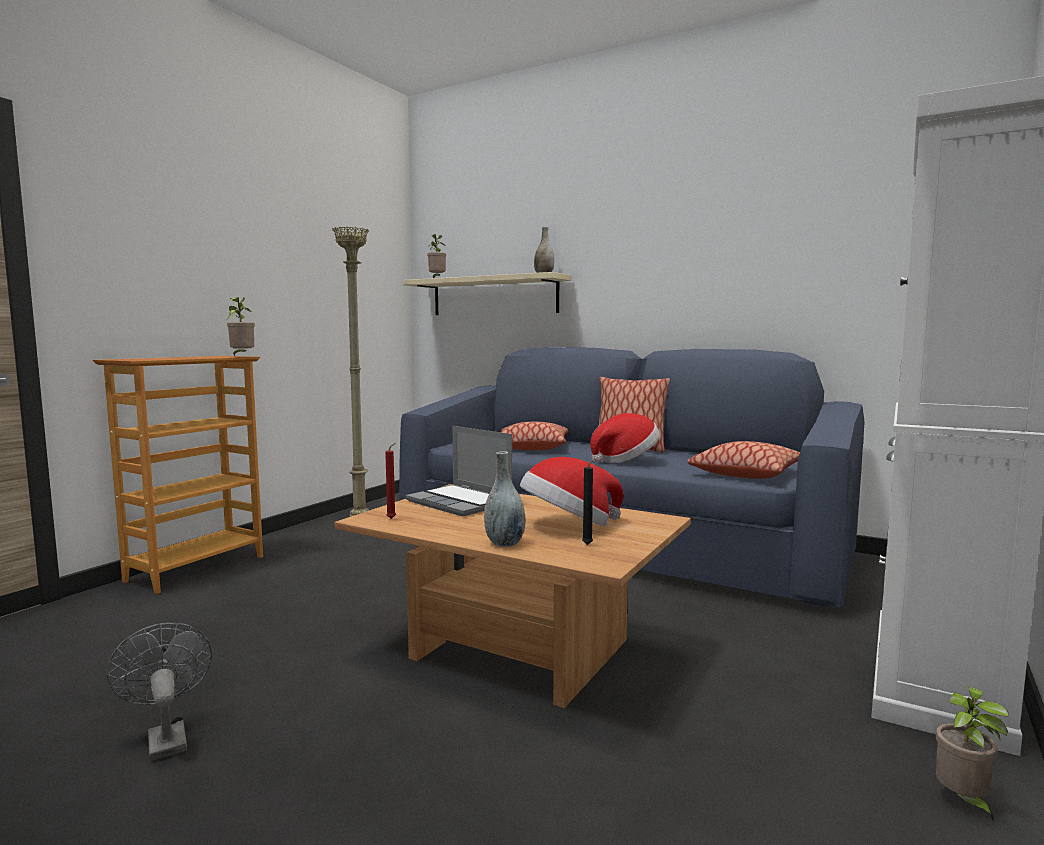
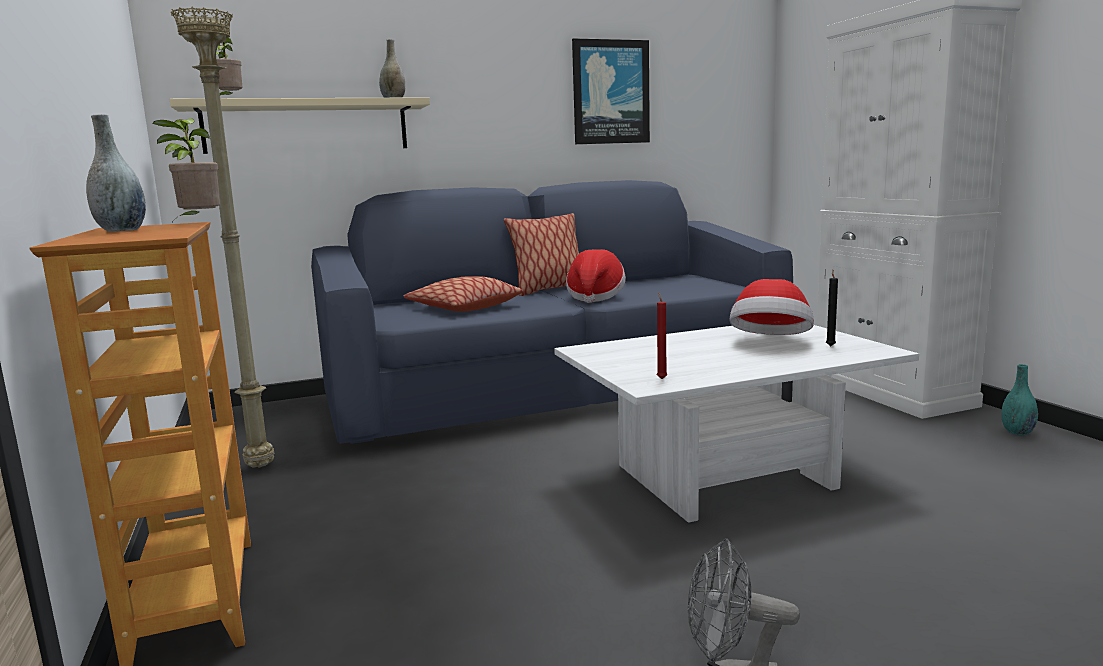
camera: 50 degrees left, 5 degrees up
brown coffee table [335,484,691,708] -> white coffee table [554,325,919,523]
laptop [406,426,512,517] -> none
grey vase [484,451,526,547] -> grey vase moved to [86,114,146,232]
pillow [687,441,800,479] -> none
potted plant [936,687,1009,822] -> turquoise vase [1001,364,1038,435]
none -> picture [572,38,650,144]

